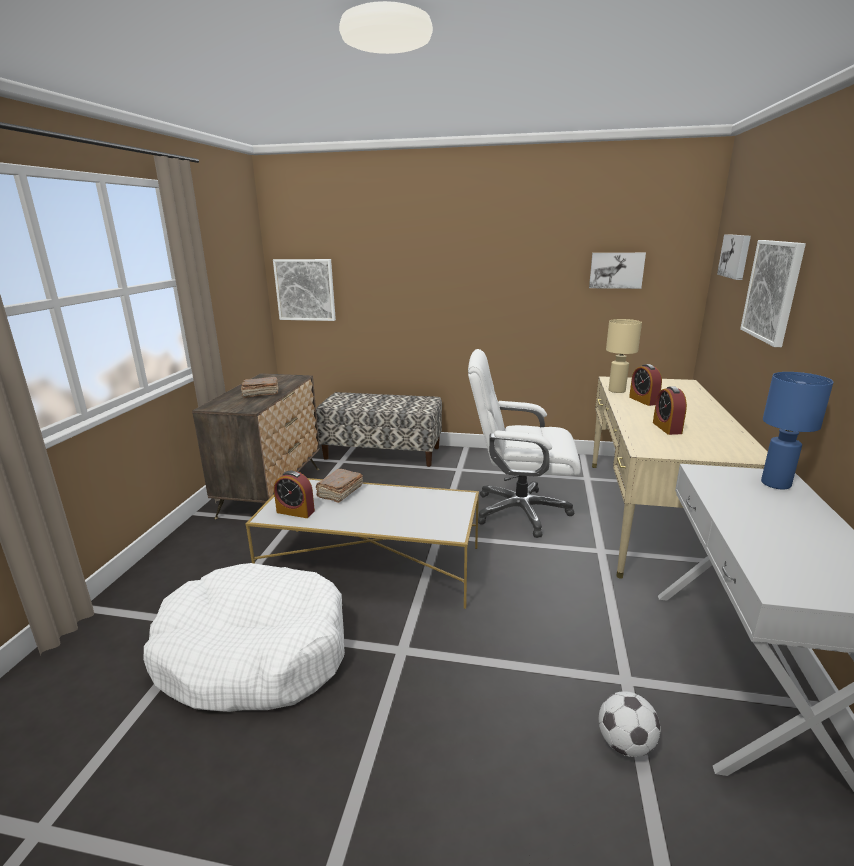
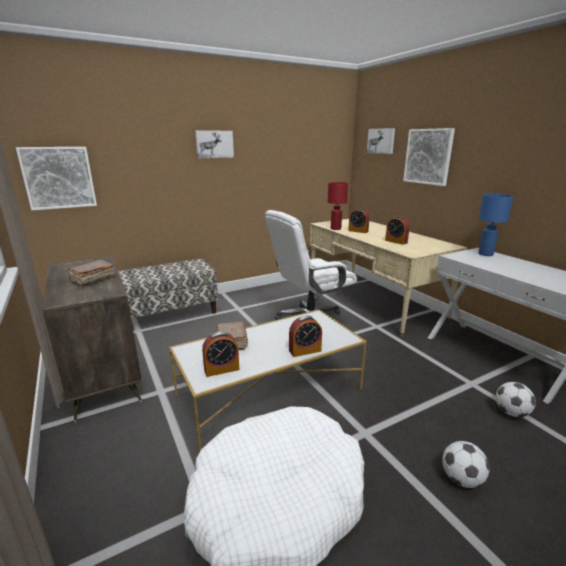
camera: 40 degrees left, 0 degrees up
picture [589,253,646,289] -> picture moved to [195,130,234,158]
beige table lamp [606,319,642,393] -> red table lamp [327,182,348,230]
none -> alarm clock [289,316,322,357]
none -> football [442,441,489,488]

